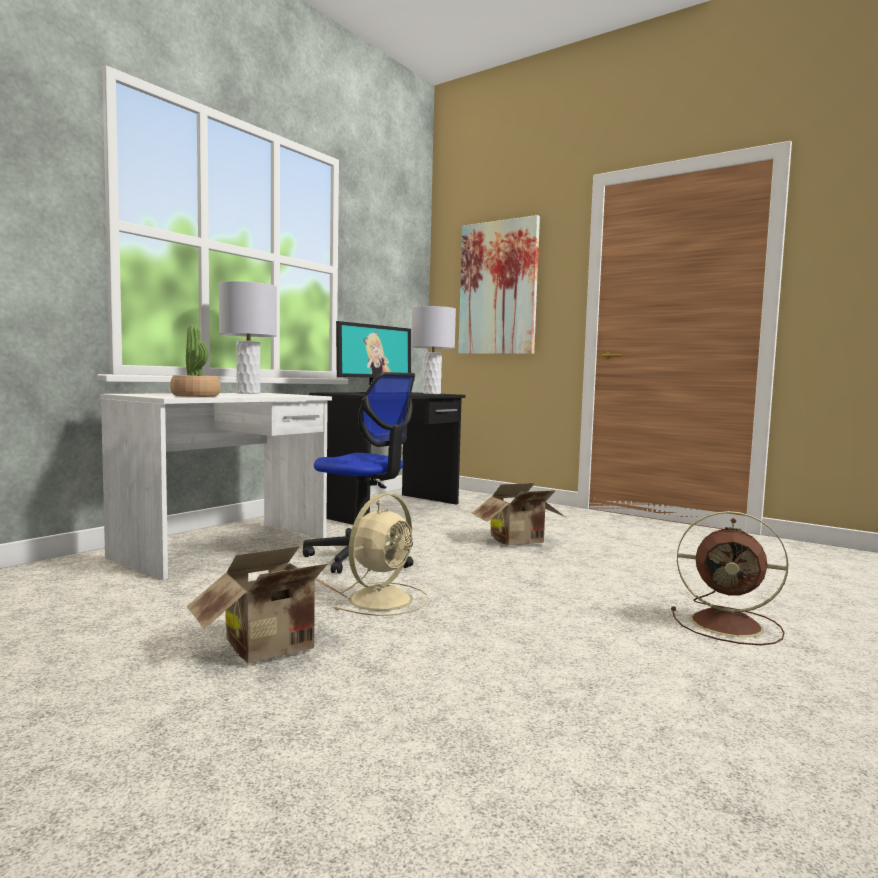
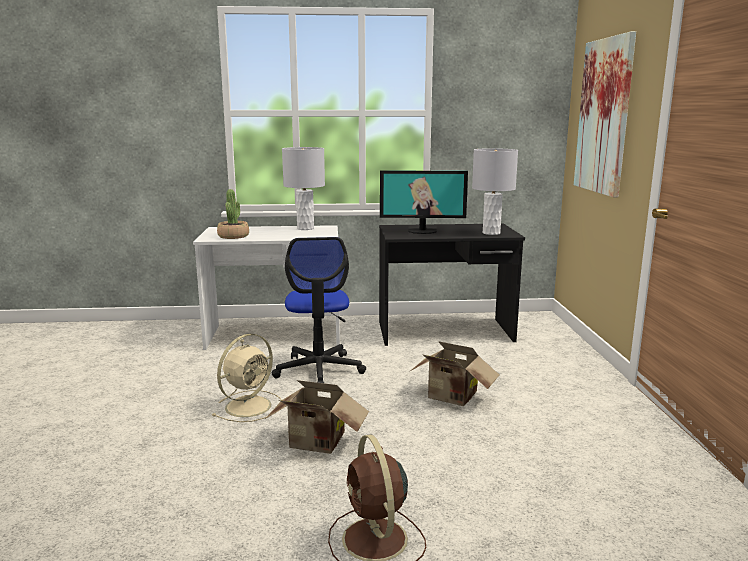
camera: 50 degrees right, 10 degrees up
cardboard box [186,546,351,664] -> cardboard box moved to [265,380,369,454]
beige fan [334,494,429,616] -> beige fan turned 45 degrees counterclockwise [212,334,282,422]

